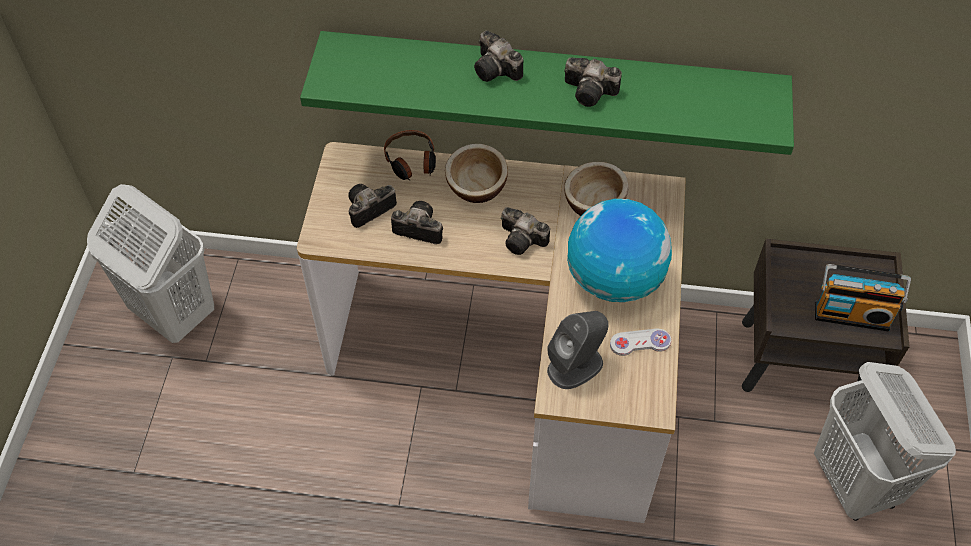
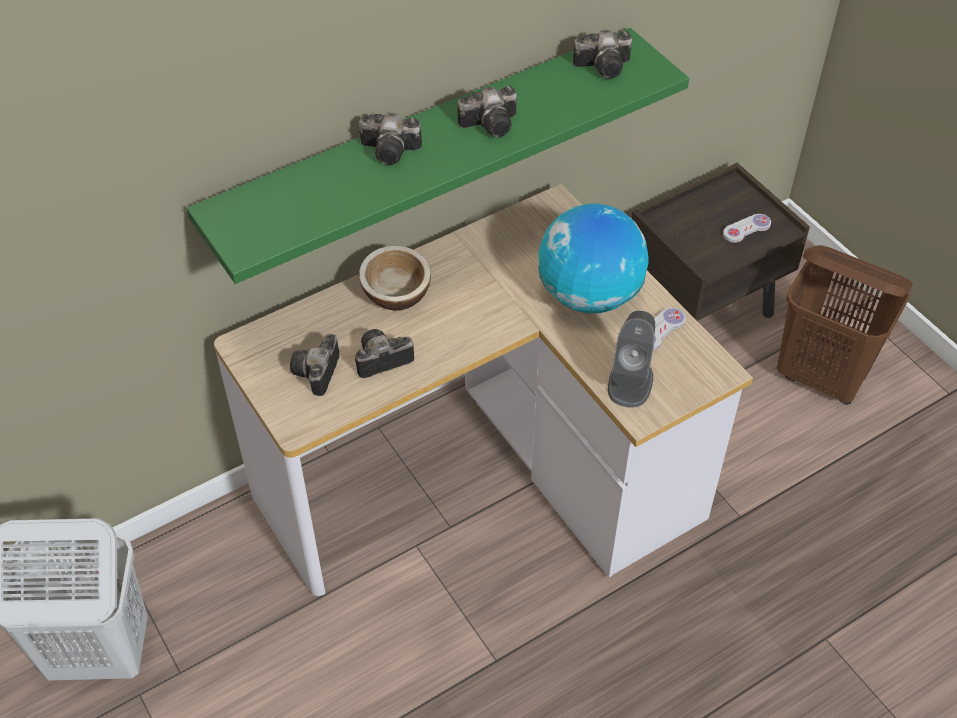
camera: 40 degrees left, 5 degrees down
headphones [384,130,436,181] -> none
camera [501,207,550,255] -> camera moved to [573,30,632,79]
bowl [564,162,629,216] -> none
white laundry basket [814,362,956,521] -> brown laundry basket [777,245,913,405]
radio [815,264,911,332] -> white game controller [723,214,771,243]

